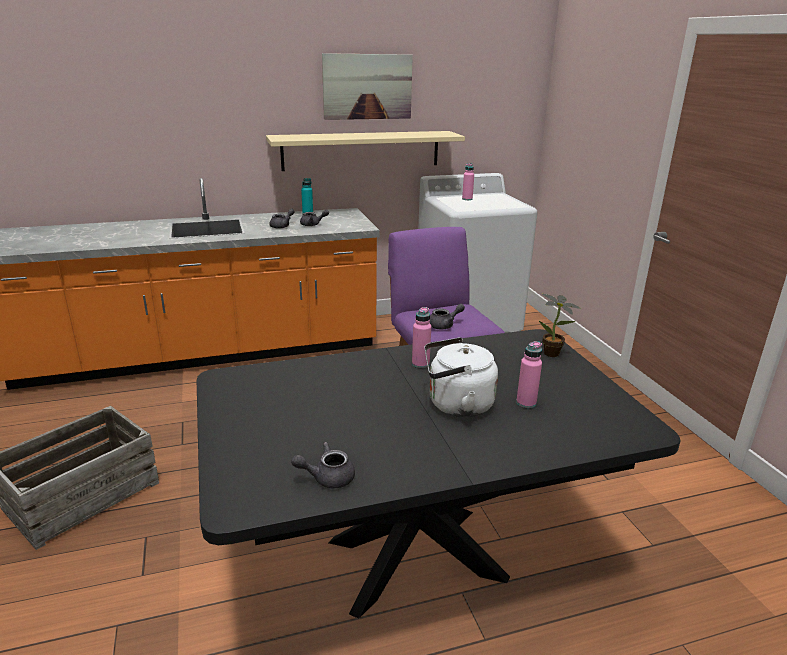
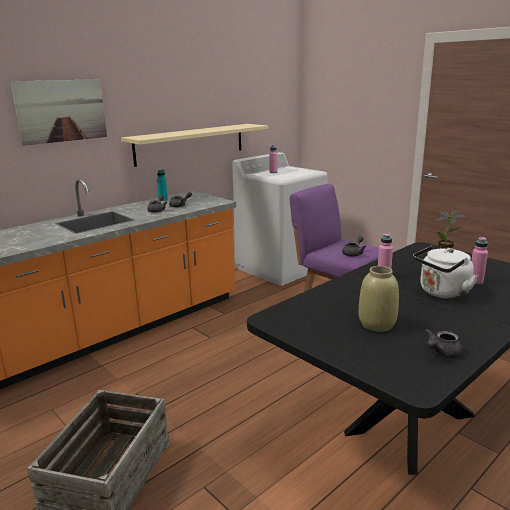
camera: 25 degrees left, 5 degrees down
picture [322,53,413,120] -> picture moved to [11,79,107,146]
none -> beige vase [359,266,399,332]

